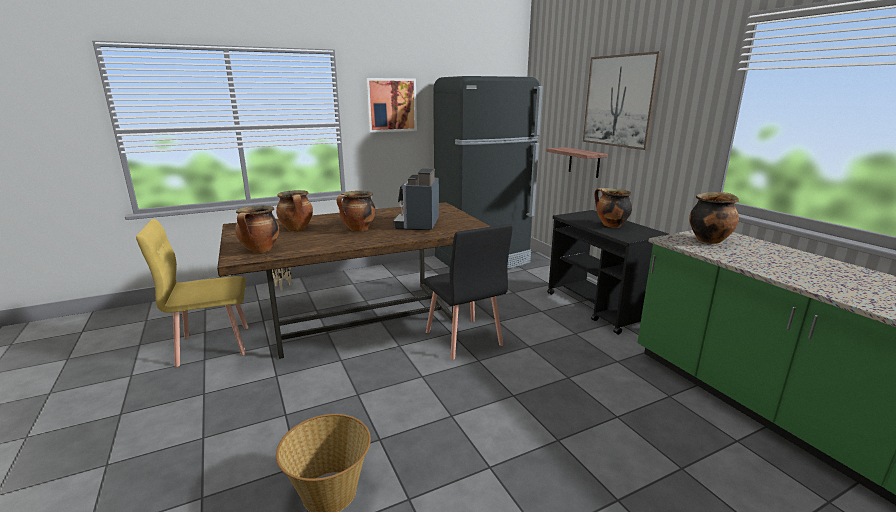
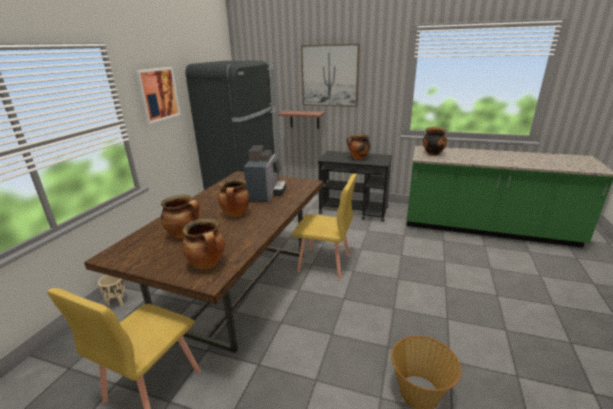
camera: 45 degrees left, 5 degrees up
coffee machine [393,168,439,230] -> coffee machine turned 135 degrees counterclockwise [244,145,286,202]
black chair [423,224,513,360] -> yellow chair [292,173,357,279]

